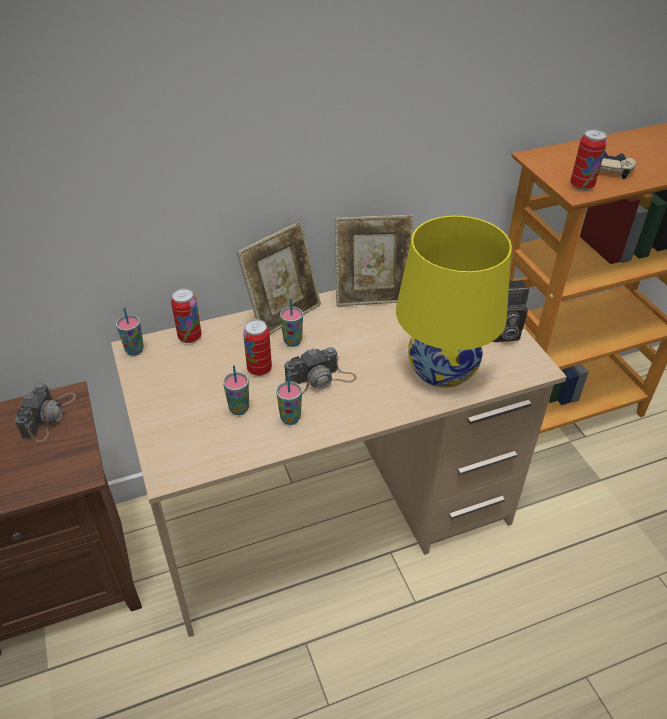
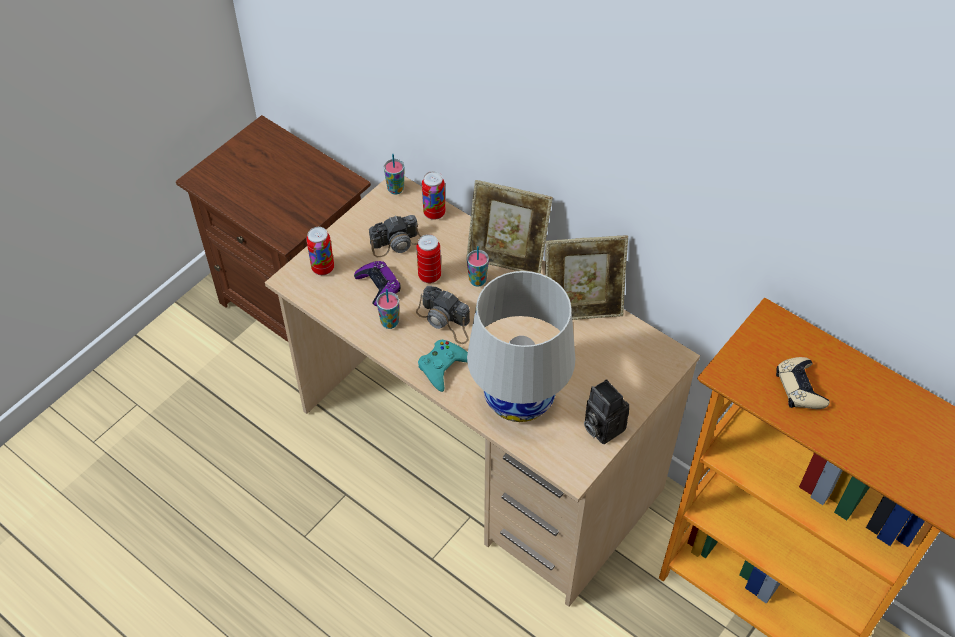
camera: 60 degrees right, 10 degrees up
camera [15,383,76,442] -> camera moved to [369,215,421,257]
cup [223,365,249,415] -> purple game controller [354,261,401,306]
picture frame [335,215,414,306] -> picture frame turned 60 degrees counterclockwise [545,235,628,320]
yellow table lamp [396,216,512,388] -> white table lamp [467,271,575,422]
can [570,129,607,191] -> can moved to [306,227,334,275]
none -> turquoise game controller [418,340,468,392]

